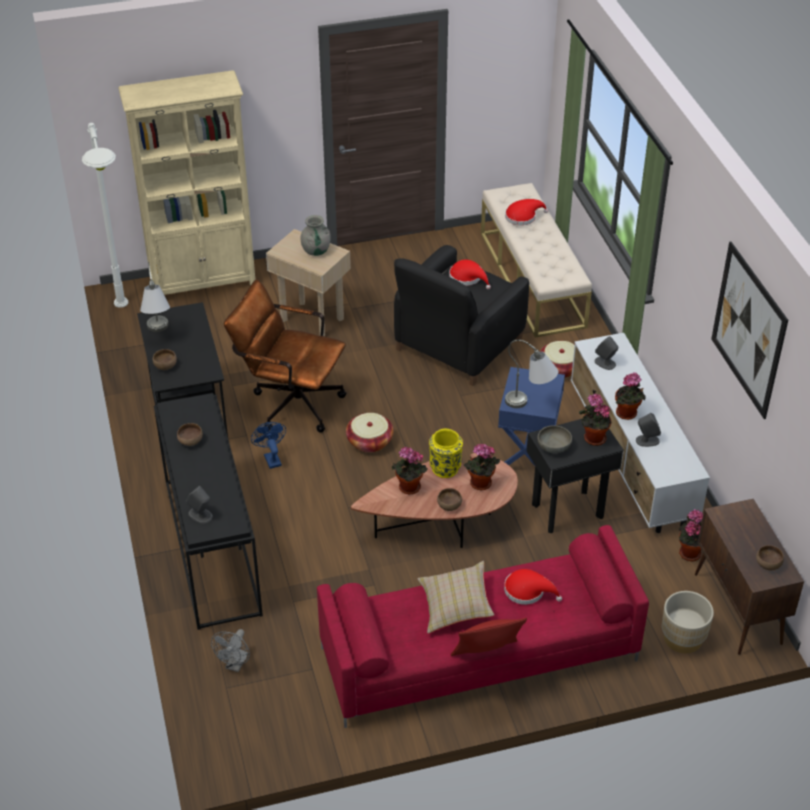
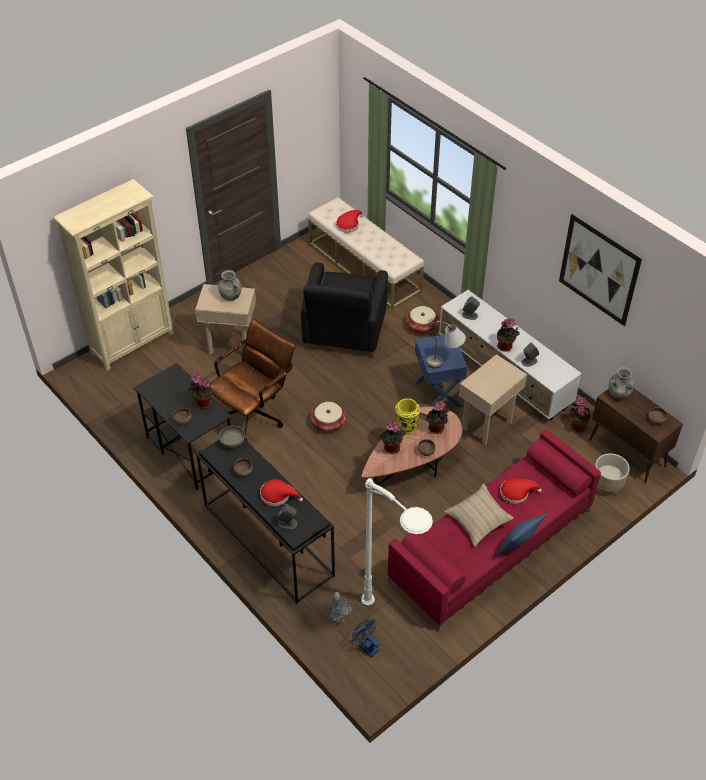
camera: 25 degrees left, 5 degrees up
white floor lamp [82,123,128,308] -> white floor lamp moved to [361,478,433,606]
grey table lamp [140,262,170,332] -> none
brown office chair [224,279,346,433] -> brown office chair turned 135 degrees clockwise [210,319,295,440]
blue fan [251,422,286,469] -> blue fan moved to [352,619,380,657]
red hat [449,260,491,289] -> red hat moved to [260,479,303,506]
red pillow [450,618,527,656] -> blue pillow [496,513,547,556]
black side table [527,419,624,533] -> beige side table [459,354,527,445]
grey bowl [537,425,572,453] -> grey bowl moved to [219,426,245,448]
potted plant [579,394,611,446] -> potted plant moved to [188,373,212,409]
none -> grey vase [608,367,634,399]

